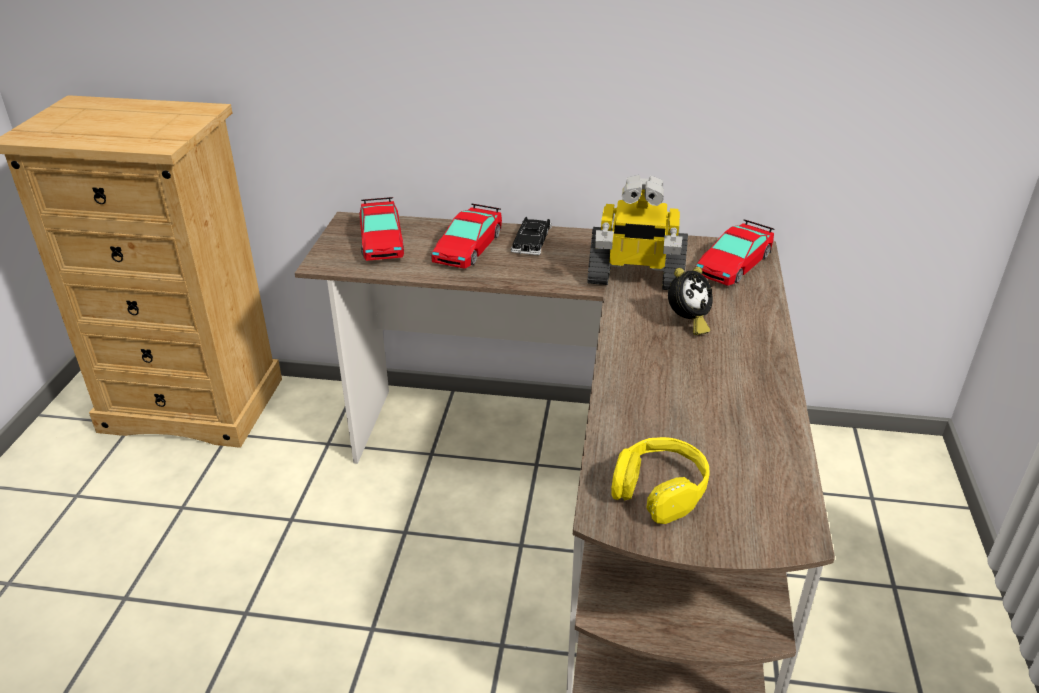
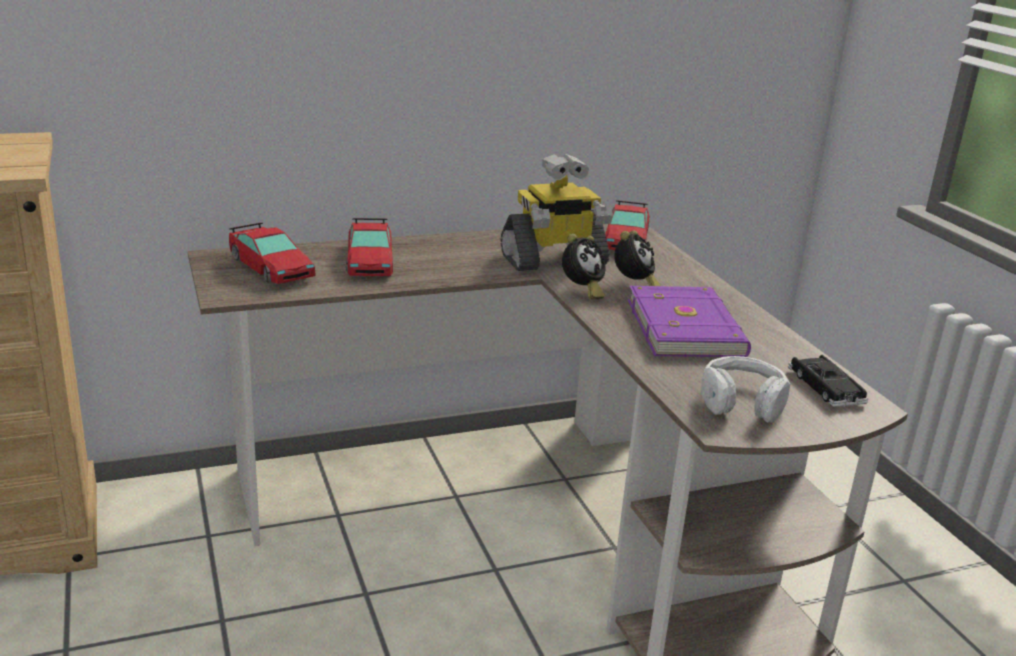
camera: 30 degrees left, 10 degrees down
black toy car [511,217,552,255] -> black toy car moved to [788,355,869,407]
yellow headphones [611,437,710,524] -> white headphones [701,356,790,423]
none -> alarm clock [562,234,605,299]
none -> purple book [628,286,751,357]

